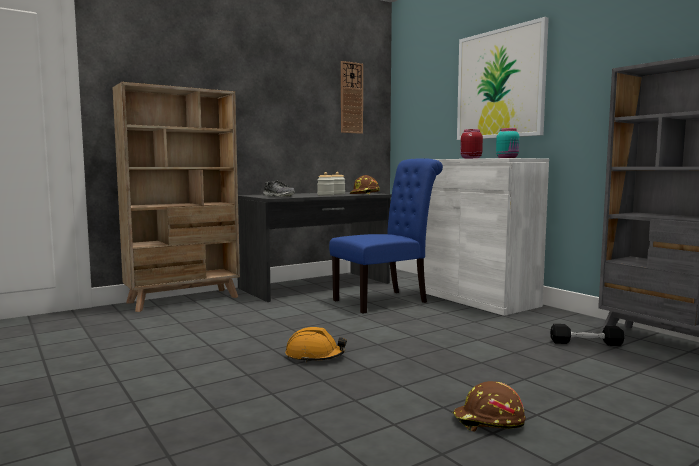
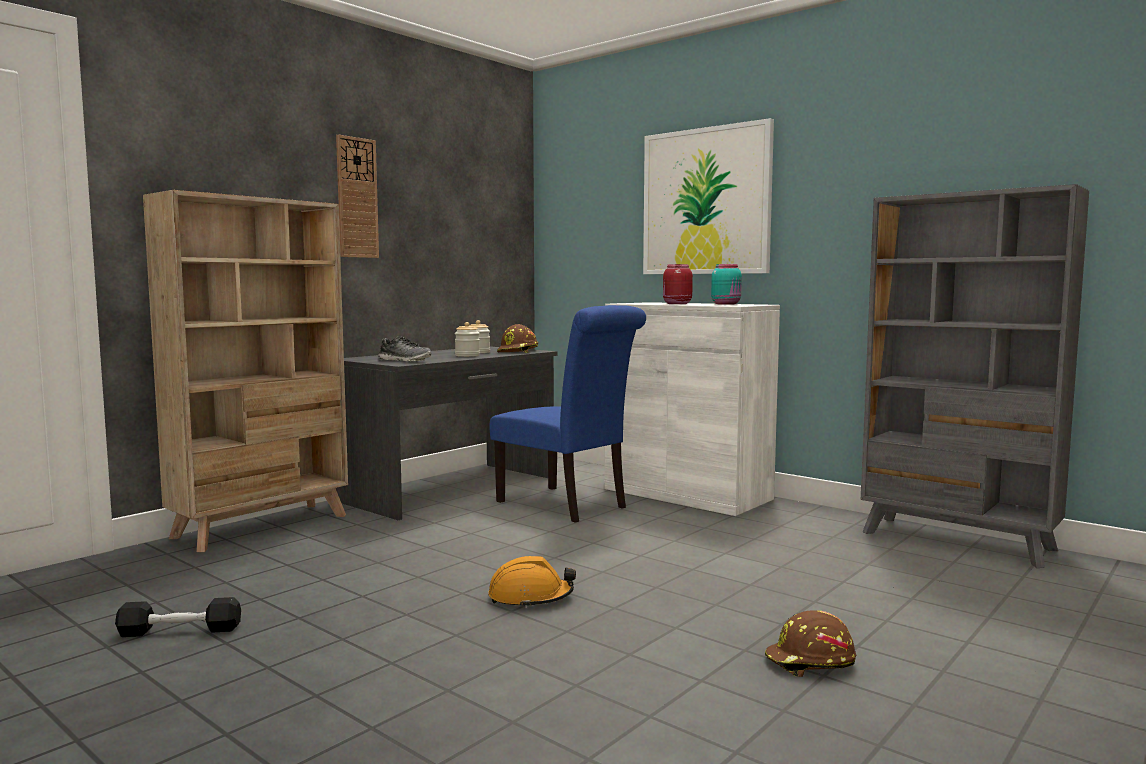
camera: 15 degrees left, 0 degrees up
blue chair [329,158,443,313] -> blue chair turned 90 degrees clockwise [490,305,646,523]
wall clock [341,61,363,134] -> wall clock moved to [336,134,379,258]
black dumbbell [550,324,625,346] -> black dumbbell moved to [115,597,241,637]

